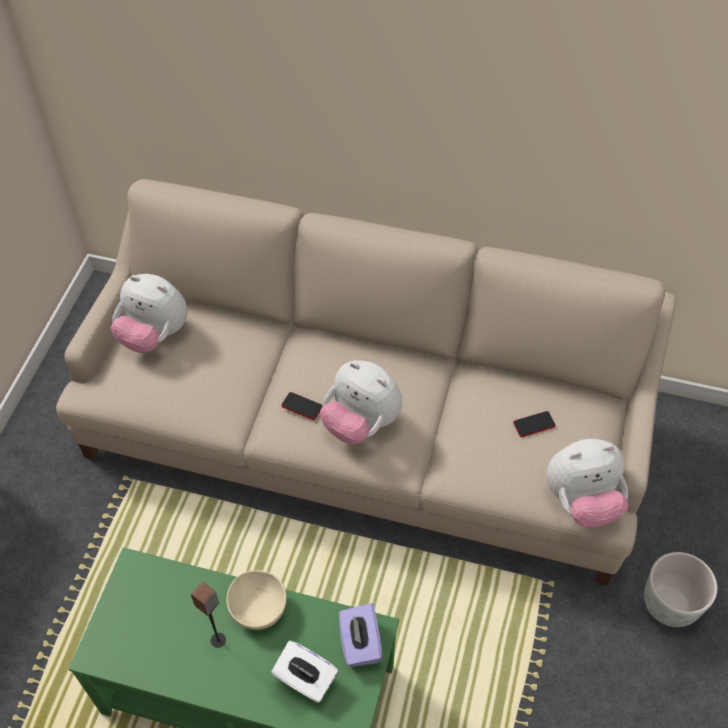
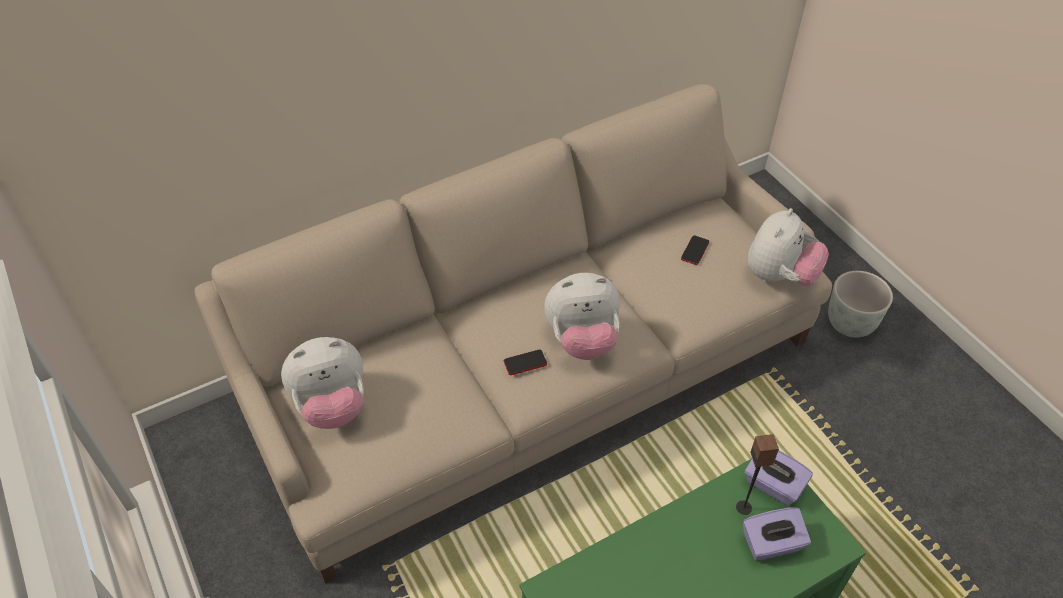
camera: 45 degrees left, 5 degrees down
speaker [191,581,226,648] -> speaker moved to [736,434,779,515]
beige bowl [227,570,287,630] -> none
white tissue box [271,641,338,703] -> purple tissue box [742,507,811,561]

